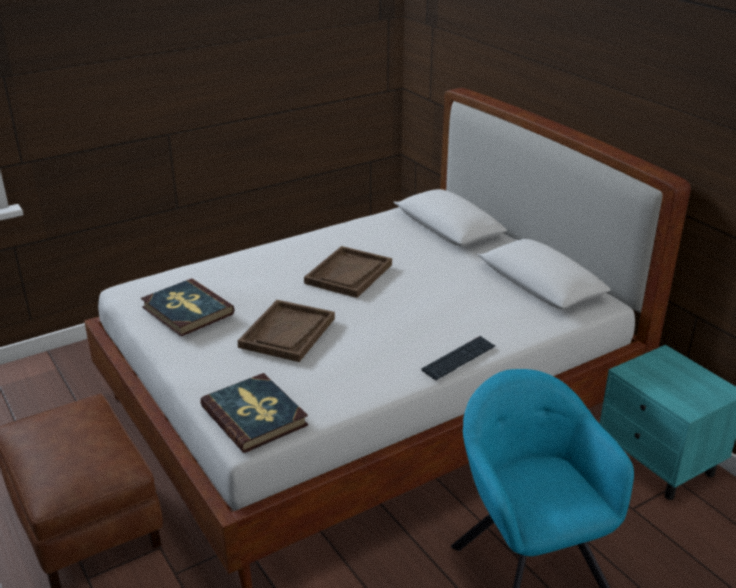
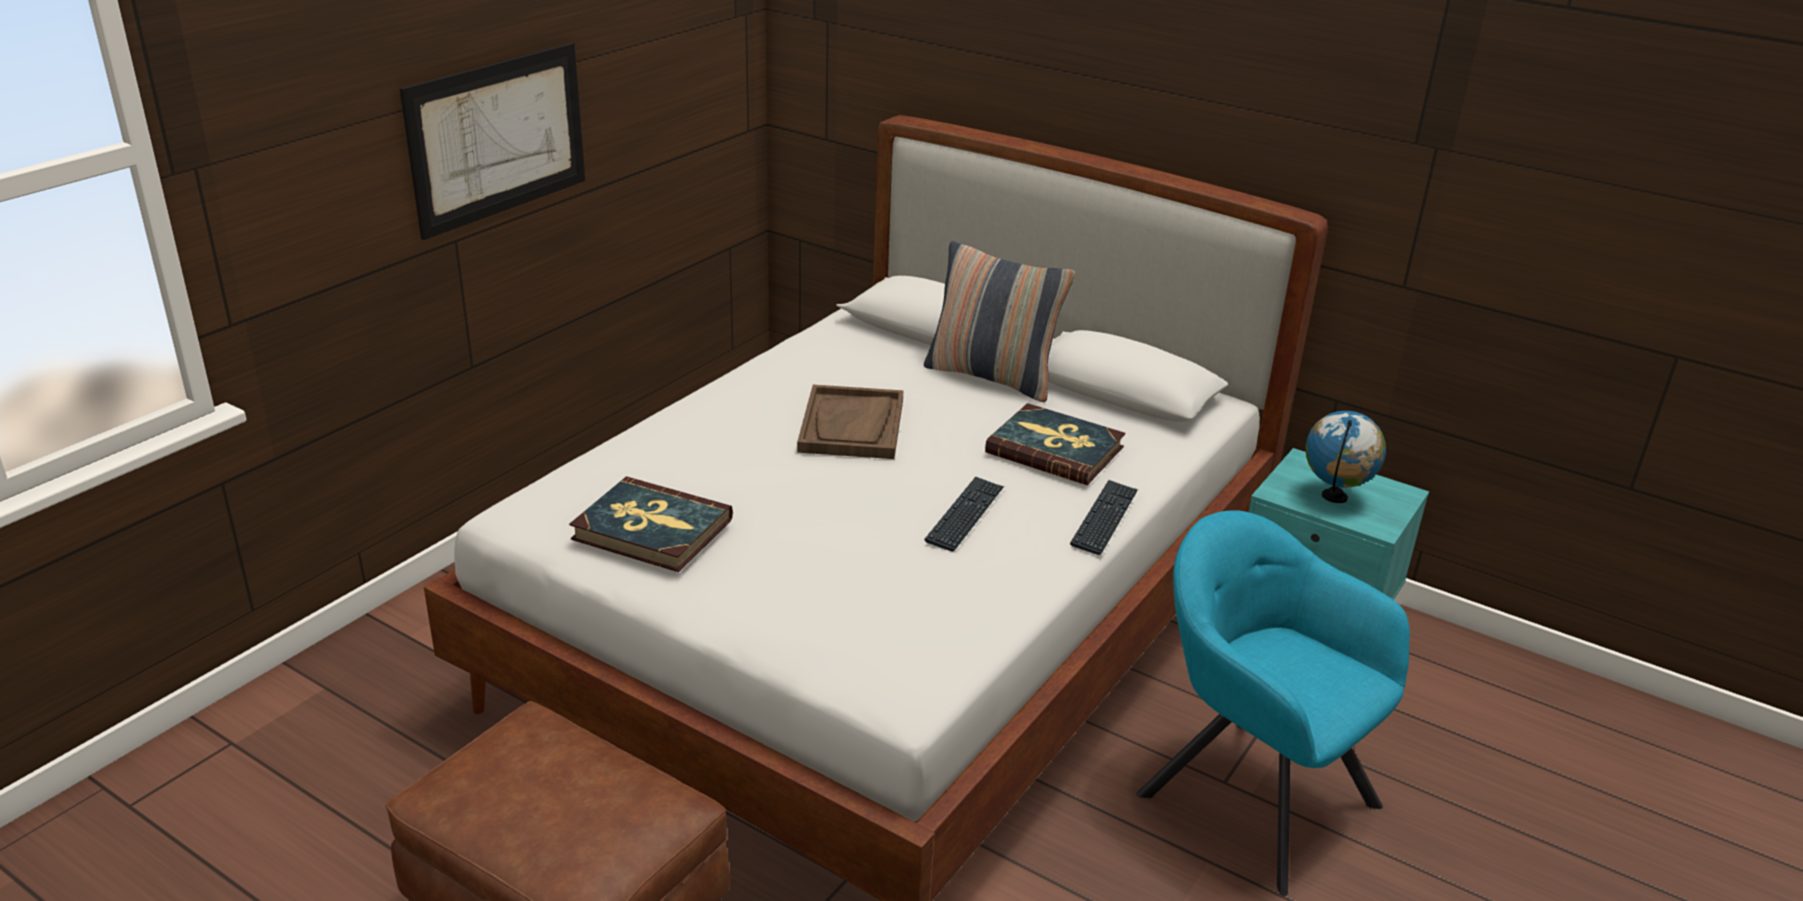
camera: 25 degrees left, 0 degrees up
book [200,373,308,453] -> book moved to [985,403,1125,485]
brown tray [237,300,335,362] -> none
none -> picture [400,43,585,240]
none -> pillow [924,241,1075,402]
none -> keyboard [924,477,1004,552]
none -> globe [1305,411,1386,503]

